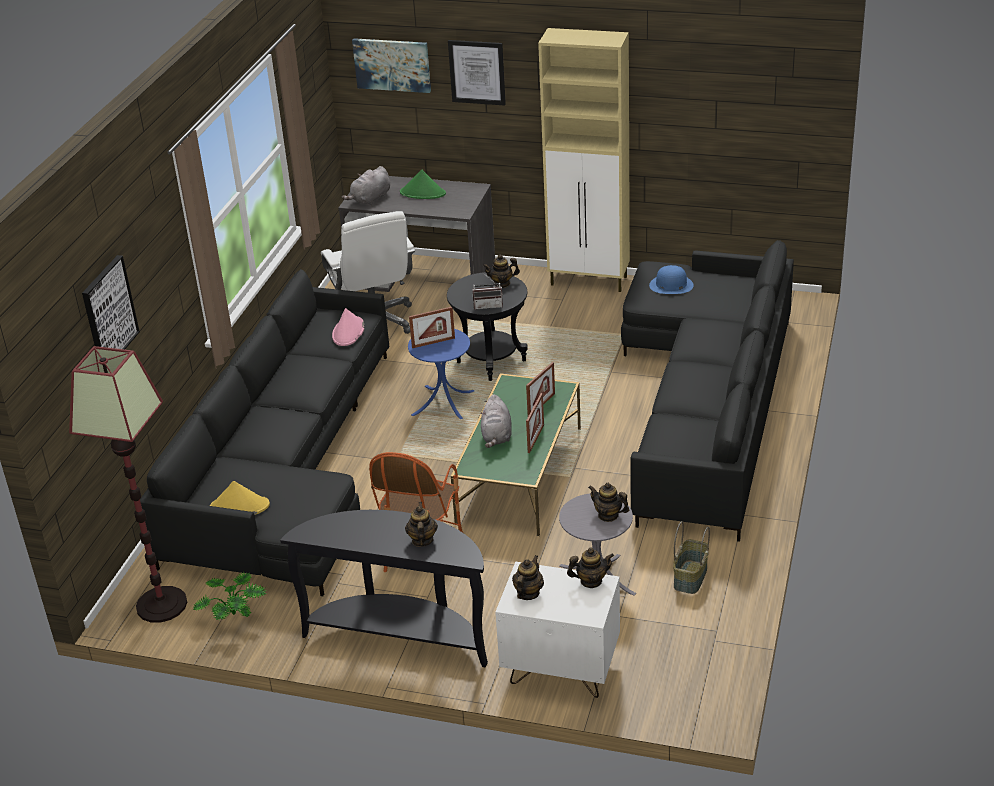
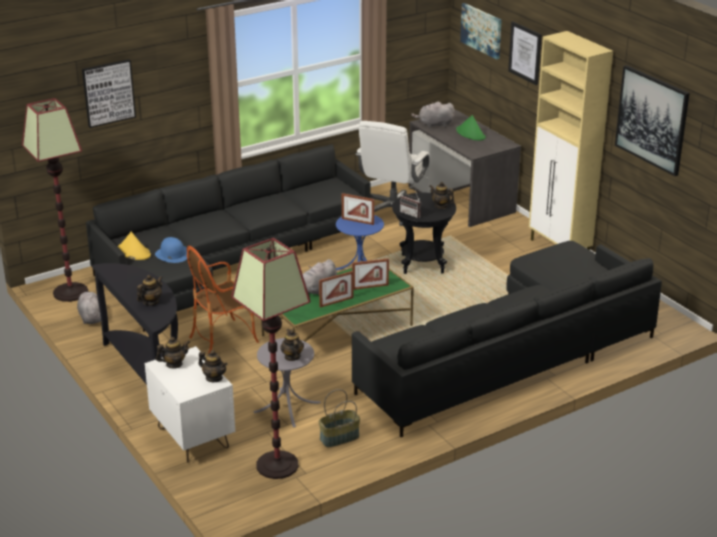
camera: 40 degrees right, 5 degrees down
potted plant [193,572,267,620] -> grey plush toy [77,292,101,324]
pink hat [332,308,364,346] -> none
blue hat [649,265,694,294] -> blue hat moved to [155,237,187,263]
none -> floor lamp [231,238,311,479]
none -> picture [615,65,690,176]

